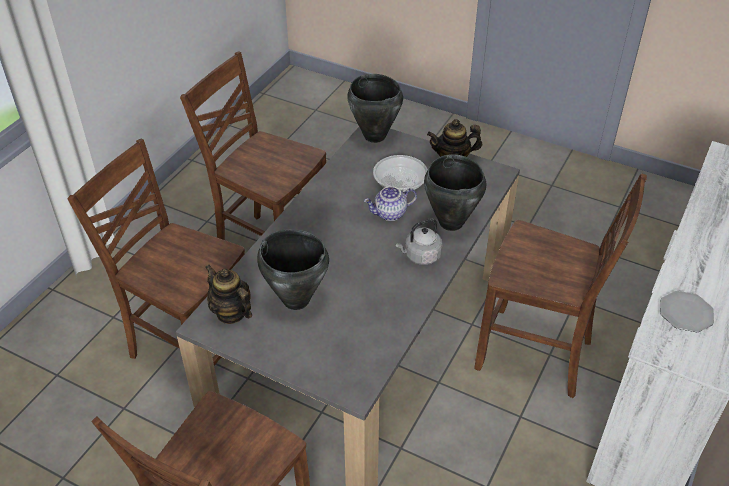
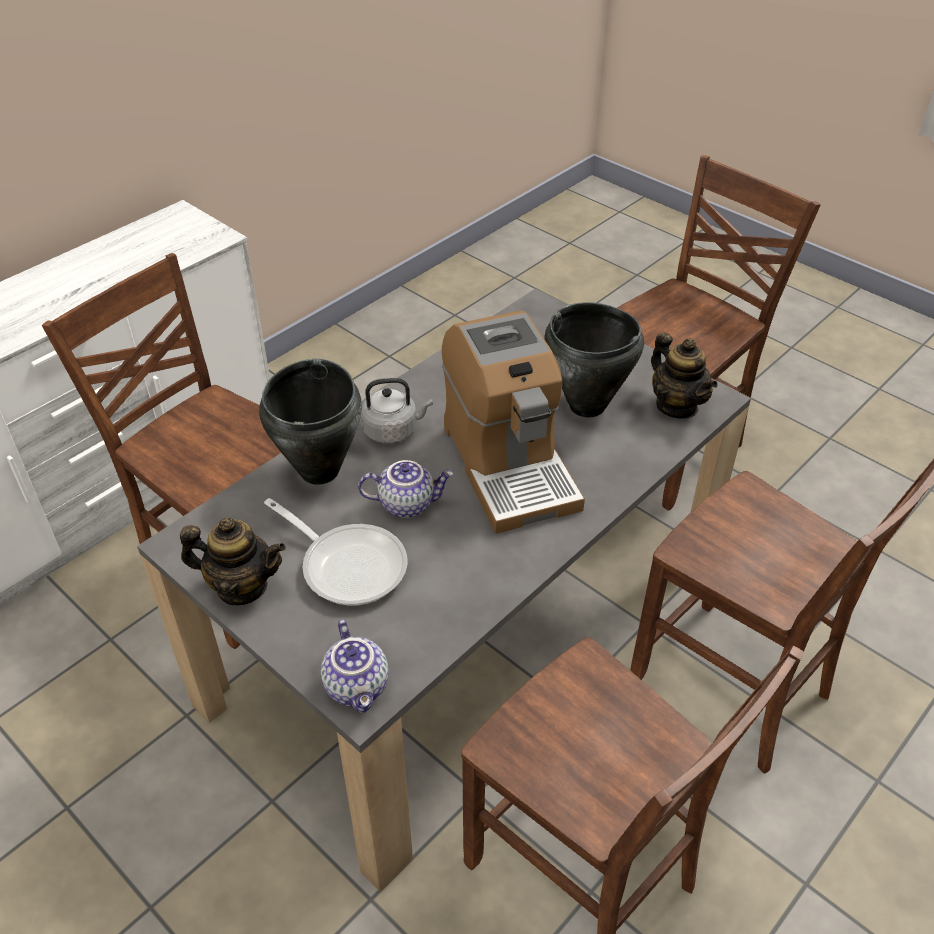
camera: 165 degrees left, 0 degrees up
black cooking pot [348,74,403,143] -> teapot [321,619,389,713]
plate [660,291,714,332] -> none
none -> coffee machine [442,311,585,534]

